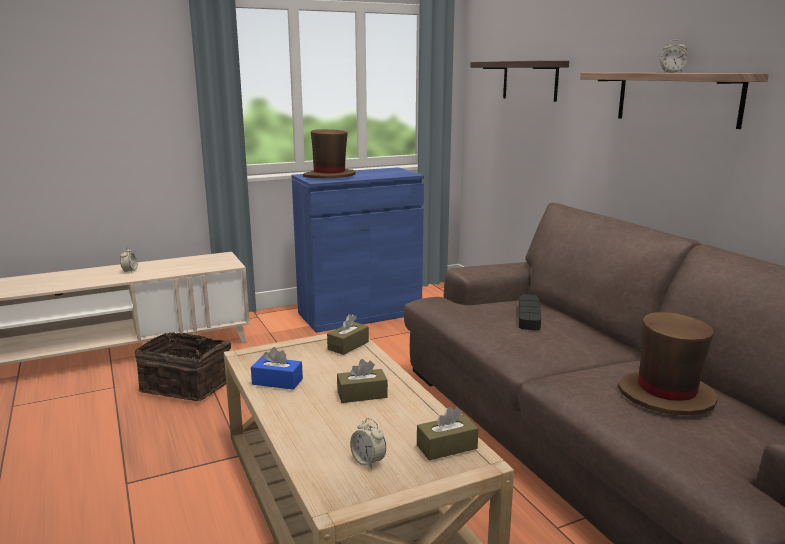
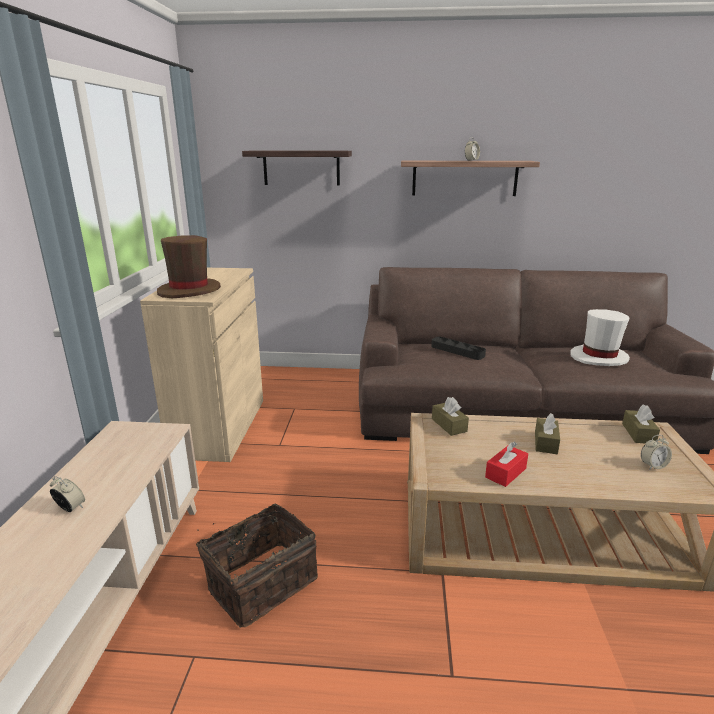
camera: 60 degrees left, 5 degrees up
blue tissue box [251,347,303,390] -> red tissue box [485,442,528,487]
blue cabinet [292,167,424,333] -> beige cabinet [140,268,263,462]
brown hat [617,312,718,416] -> white hat [570,309,630,366]

